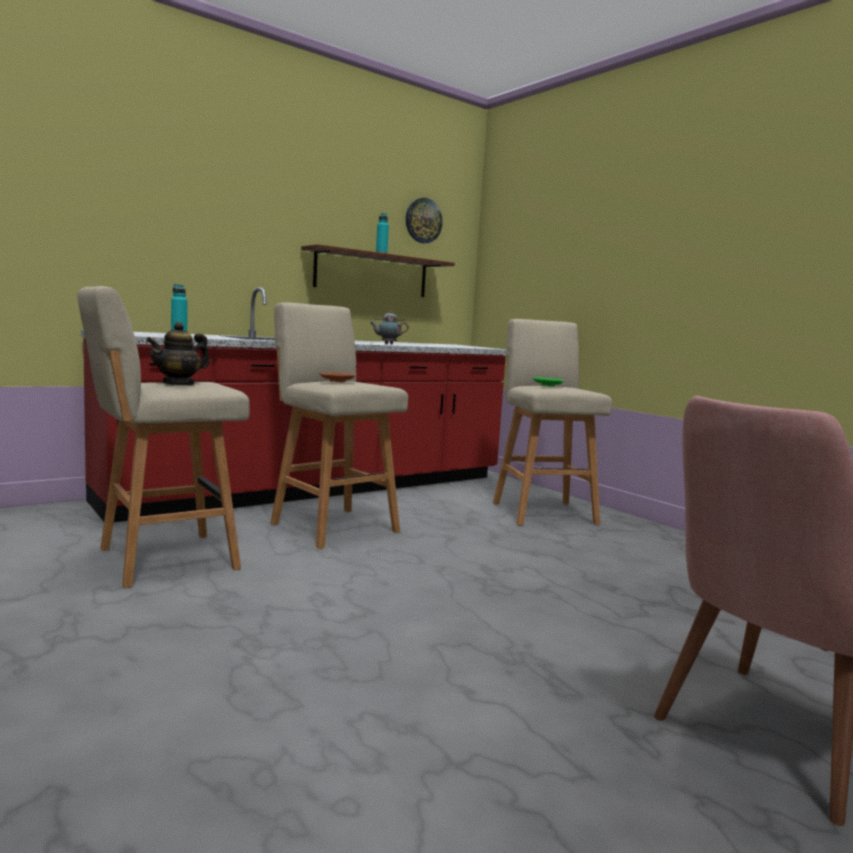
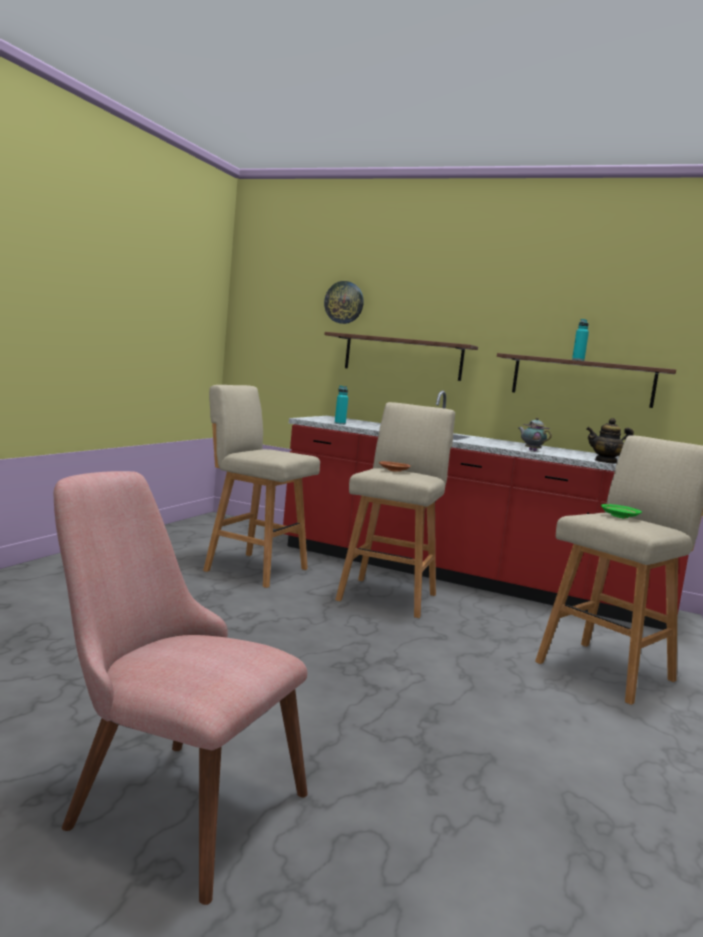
camera: 60 degrees right, 0 degrees up
teapot [146,322,210,386] -> teapot moved to [587,418,634,463]
wall clock [406,198,442,243] -> wall clock moved to [324,281,364,324]
none -> brown shelf [325,332,478,381]

